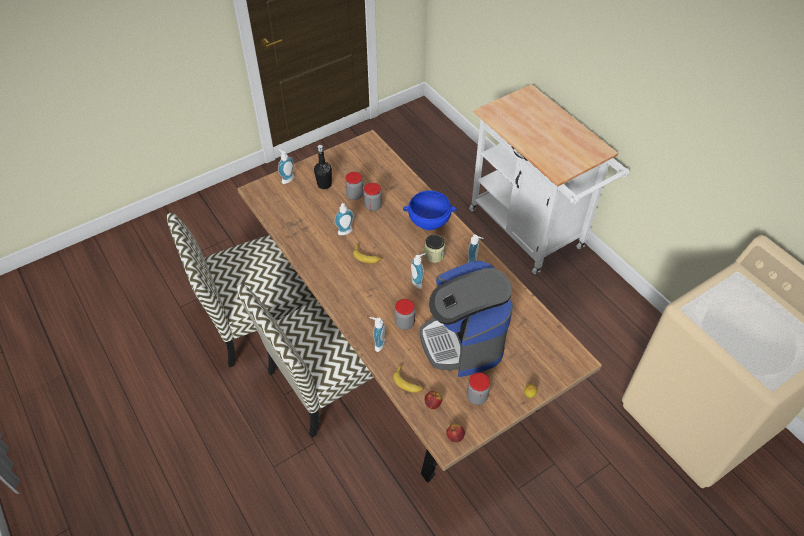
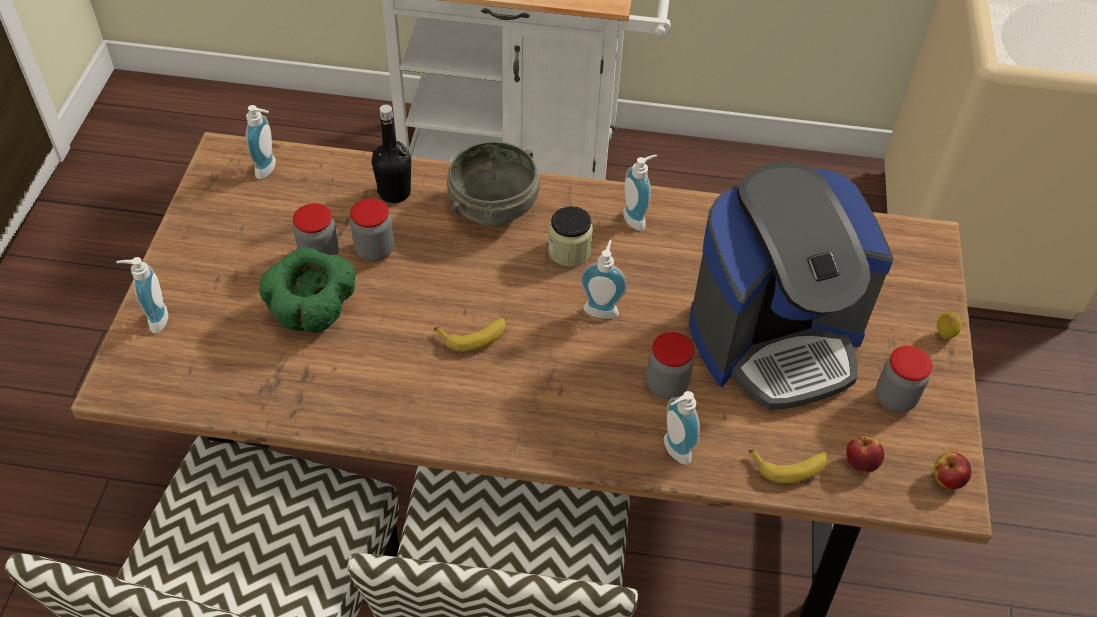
camera: 50 degrees left, 0 degrees up
black bottle [314,145,332,189] -> black bottle moved to [372,104,411,203]
soap dispenser [334,203,354,235] -> soap dispenser moved to [246,105,276,179]
blue bowl [403,191,457,230] -> grey bowl [447,141,540,226]
coffee machine [420,261,513,377] -> coffee machine turned 45 degrees counterclockwise [689,162,894,410]
none -> green bowl [259,247,356,333]

